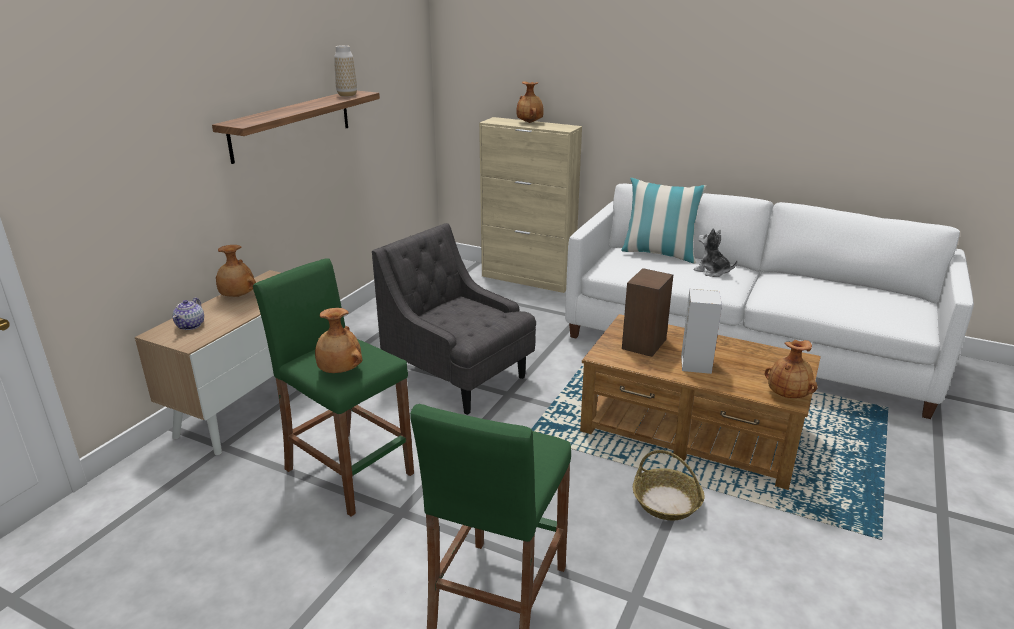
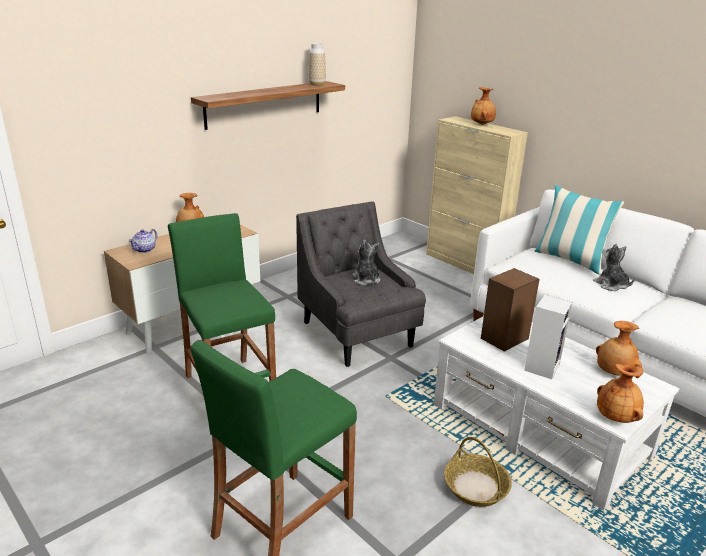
camera: 20 degrees right, 0 degrees up
brown vase [315,308,362,373] -> brown vase moved to [596,321,642,376]
brown coffee table [580,314,821,490] -> white coffee table [434,316,679,511]
none -> plush toy [353,240,380,286]

